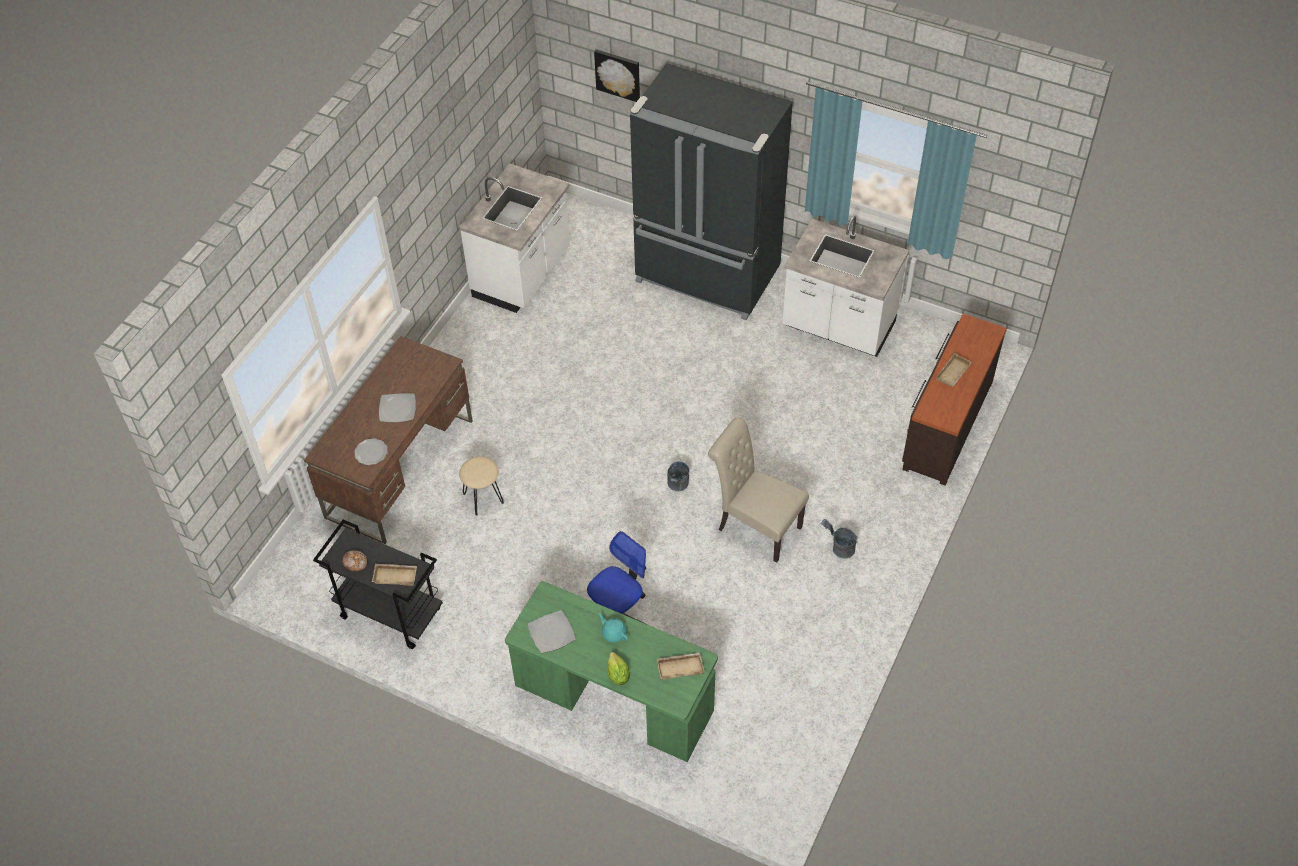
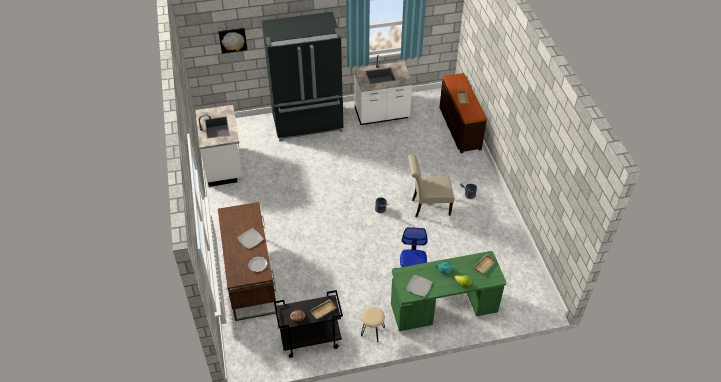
camera: 40 degrees left, 5 degrees down
beige stool [459,457,504,516] -> beige stool moved to [361,307,385,342]

